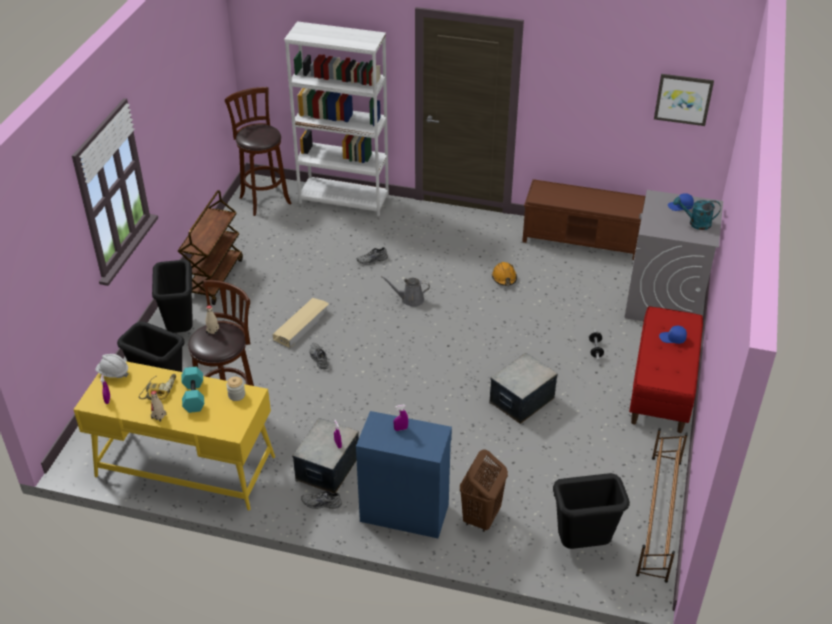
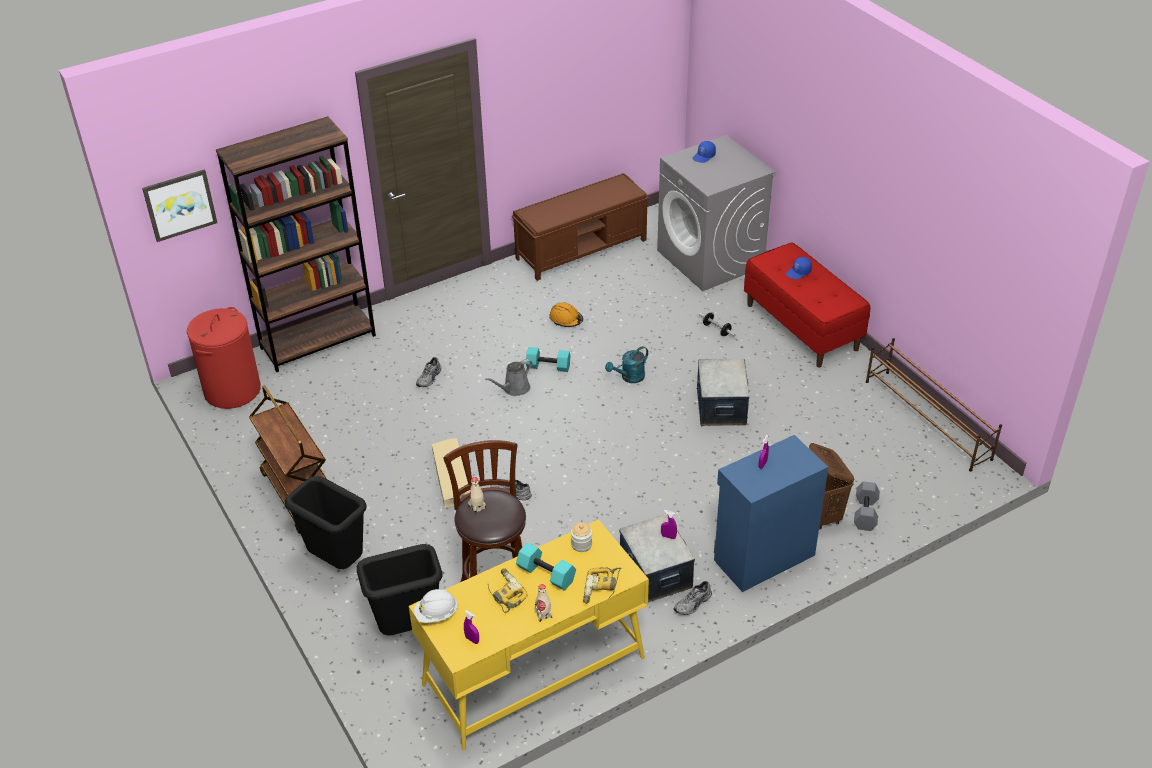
camera: 45 degrees left, 0 degrees up
brown stool [225,87,291,216] -> red laundry basket [187,307,261,409]
white bookcase [284,21,389,216] -> brown bookcase [216,116,376,372]
black trash can [553,473,630,549] -> none
picture [654,74,714,126] -> picture moved to [142,169,217,242]
turquoise watering can [673,197,721,230] -> turquoise watering can moved to [605,346,648,383]
none -> turquoise dumbbell [526,347,571,372]
none -> power drill [583,567,621,604]
none -> grey dumbbell [854,481,880,531]

